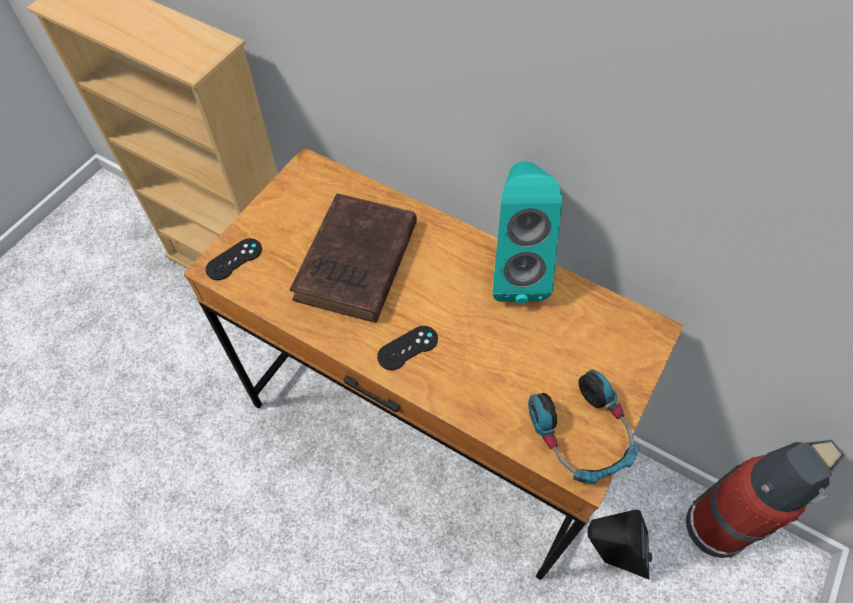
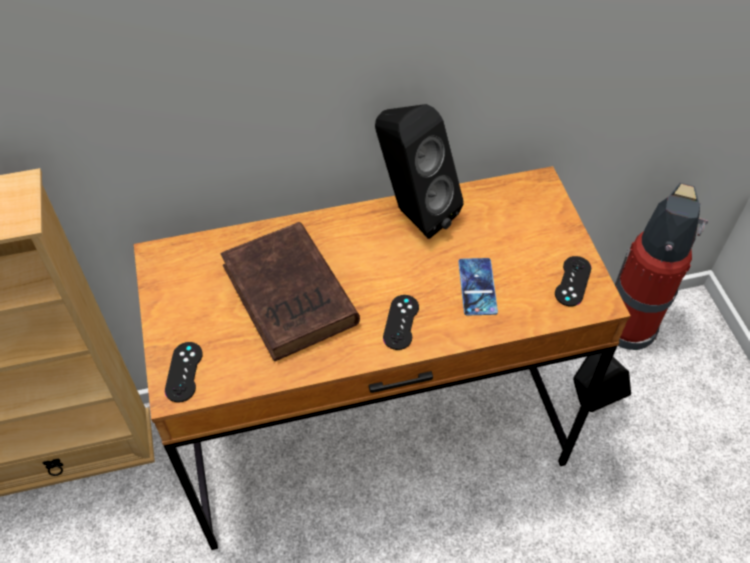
camera: 45 degrees left, 5 degrees down
turquoise speaker [492,161,562,304] -> black speaker [375,104,464,239]
headphones [528,370,639,484] -> black game controller [555,256,591,306]
none -> phone [458,258,498,316]

